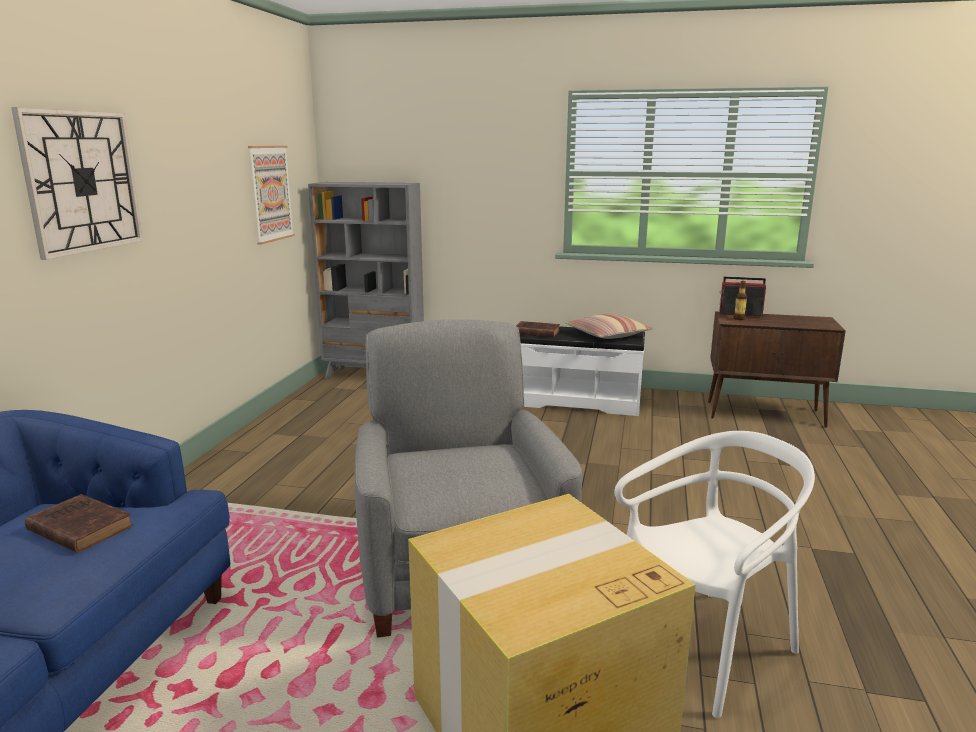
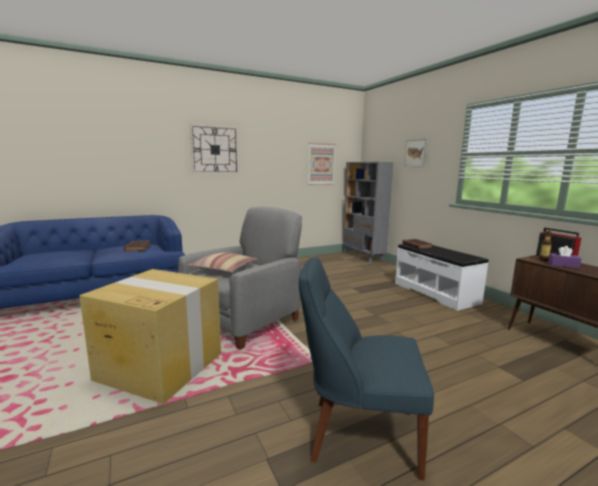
camera: 50 degrees right, 5 degrees down
pillow [565,314,653,339] -> pillow moved to [187,253,258,273]
white chair [614,431,815,718] -> none
none -> blue chair [299,257,434,480]
none -> picture [404,139,427,167]
none -> purple tissue box [548,246,581,268]

